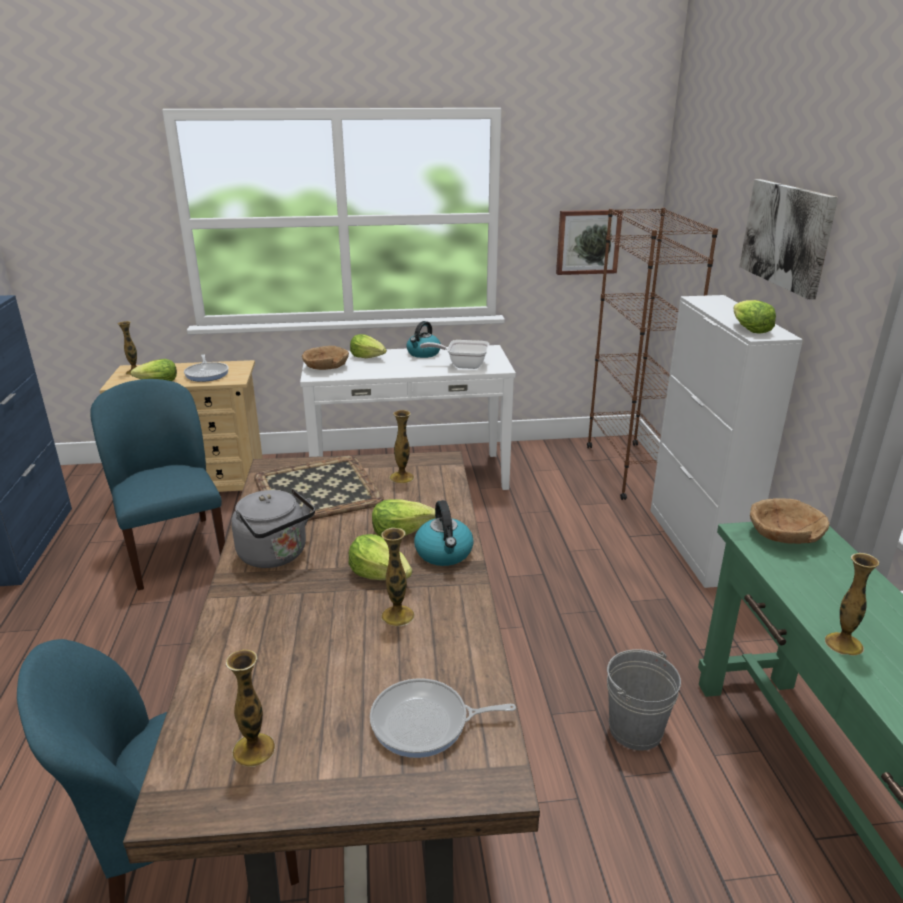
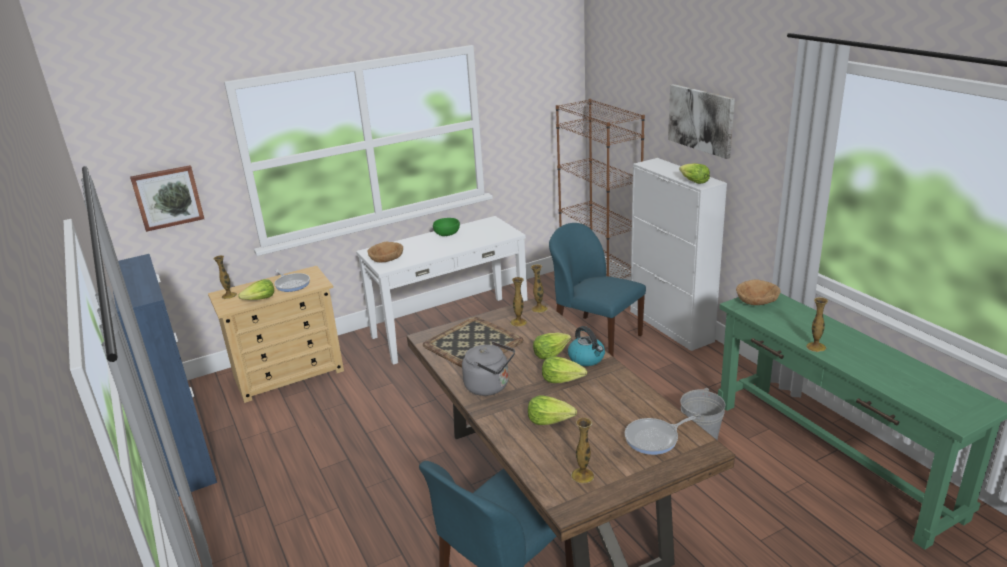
camera: 20 degrees left, 0 degrees up
blue chair [90,379,225,591] -> blue chair moved to [549,223,646,356]
lettuce [350,334,387,358] -> lettuce moved to [528,395,577,425]
vase [381,528,414,626] -> vase moved to [531,264,548,313]
kettle [406,321,441,358] -> green bowl [433,218,460,236]
frying pan [420,340,489,369] -> none
picture [556,210,623,275] -> picture moved to [130,165,204,232]

